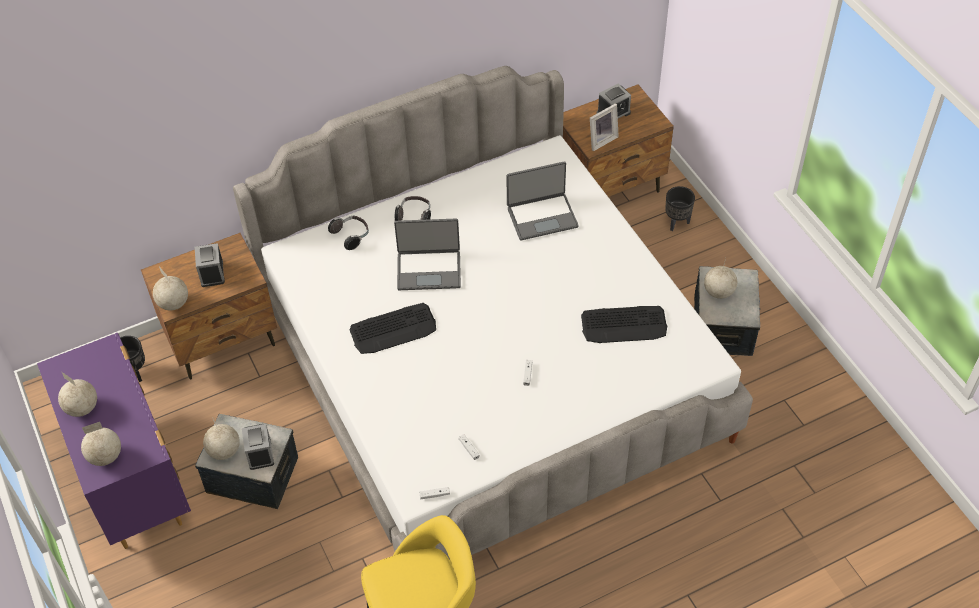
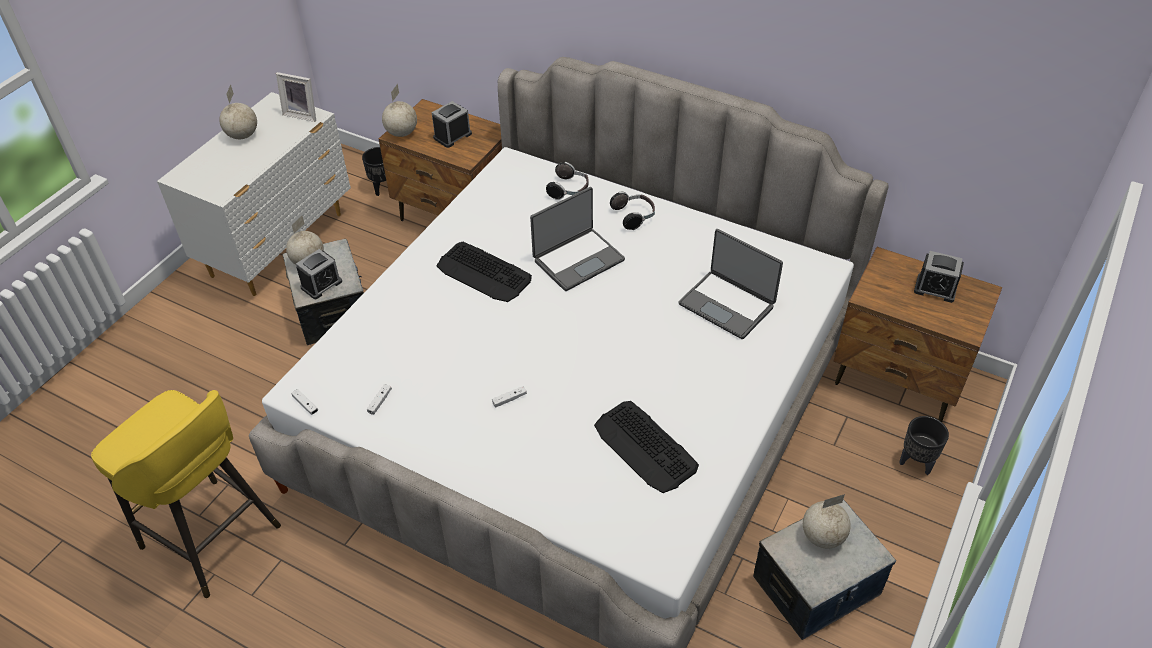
camera: 55 degrees right, 5 degrees down
purple dresser [37,333,191,549] -> white dresser [157,92,351,296]
globe [81,422,121,466] -> none
laptop [394,219,461,290] -> laptop turned 90 degrees counterclockwise [530,187,625,291]
picture frame [590,103,619,151] -> picture frame moved to [276,72,316,122]

